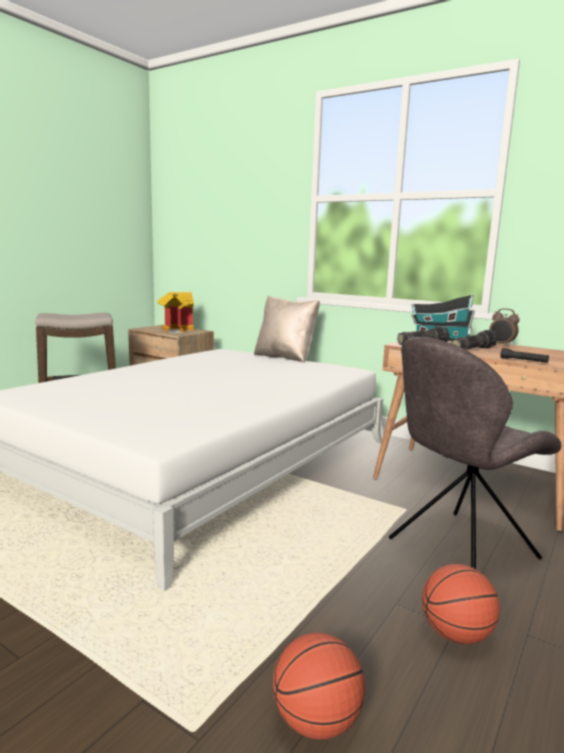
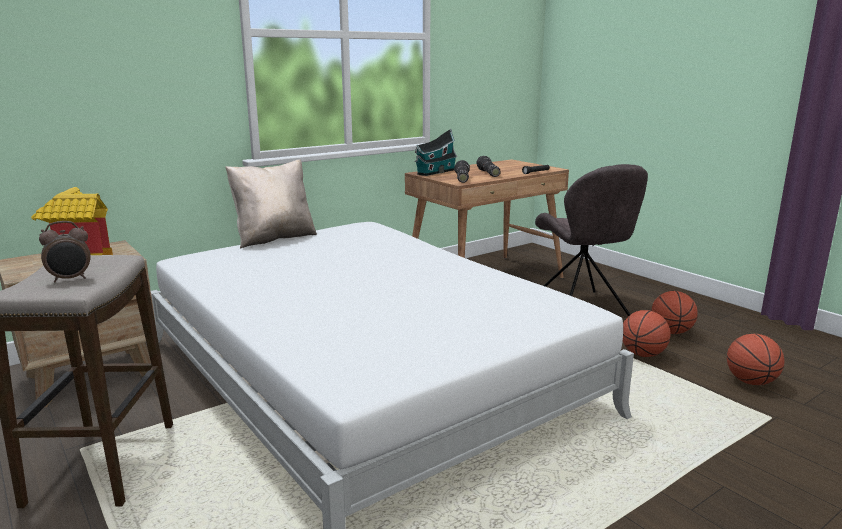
camera: 70 degrees left, 5 degrees up
alarm clock [489,309,519,346] -> alarm clock moved to [39,221,91,283]
none -> basketball [623,310,671,357]

